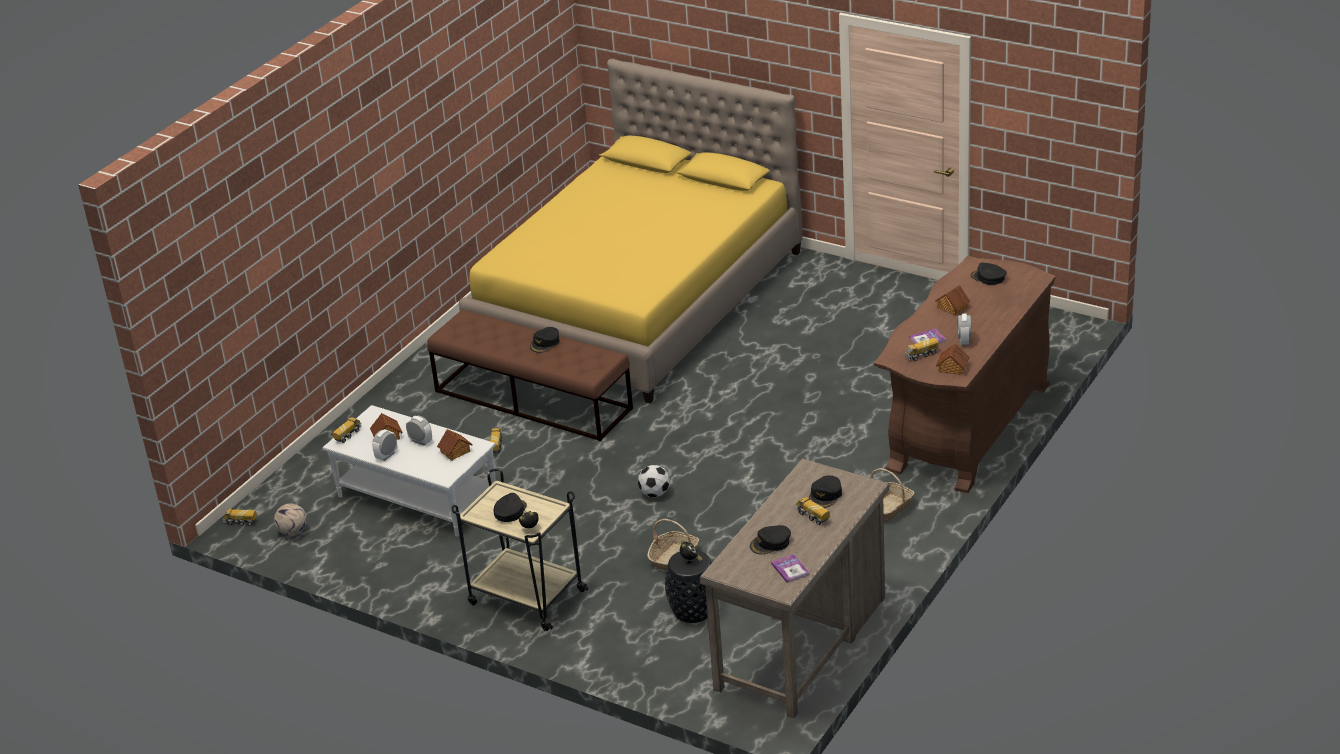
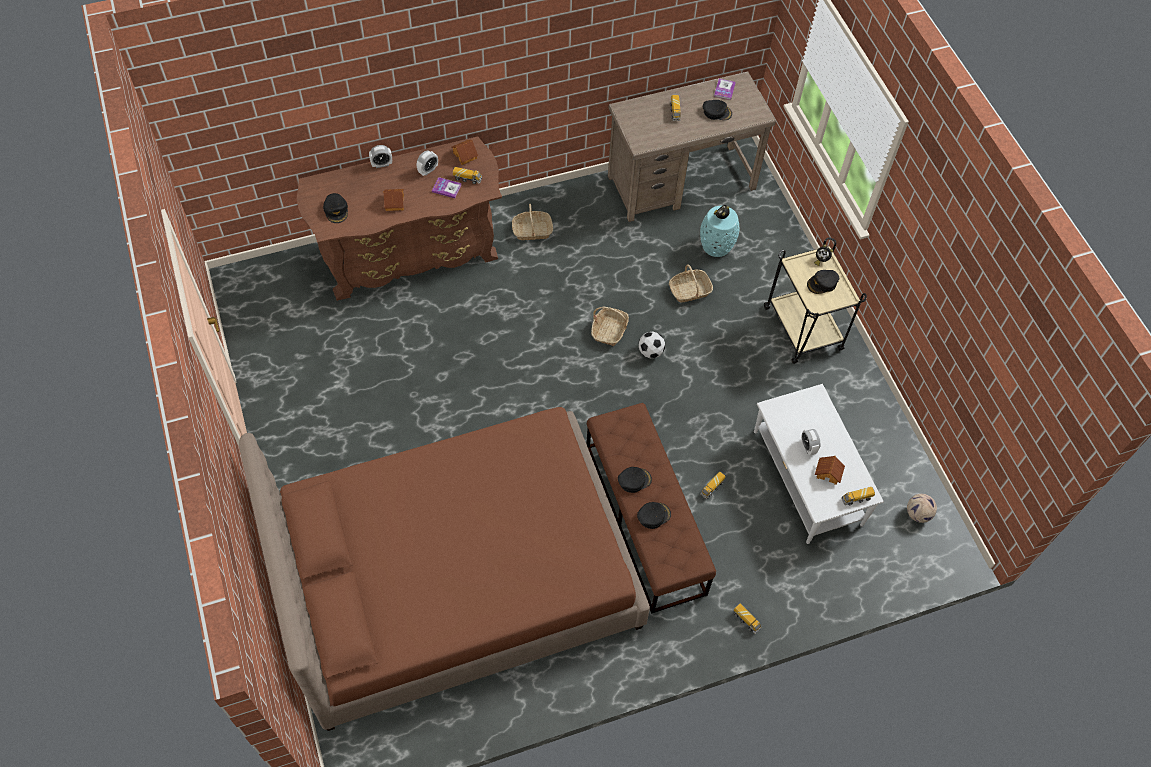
camera: 145 degrees left, 25 degrees up
toy truck [223,509,257,526] -> toy truck moved to [734,604,761,634]
alarm clock [372,429,397,461] -> alarm clock moved to [369,145,392,168]
toy house [437,429,473,461] -> none
yellow bed [459,59,802,403] -> brown bed [239,407,650,731]
black stool [665,550,712,623] -> turquoise stool [700,206,739,257]
black cap [809,475,842,508] -> black cap moved to [637,502,671,529]
none -> basket [591,307,629,346]

